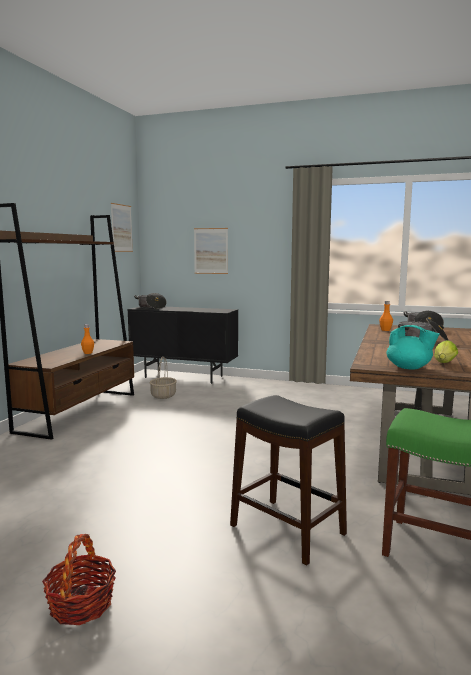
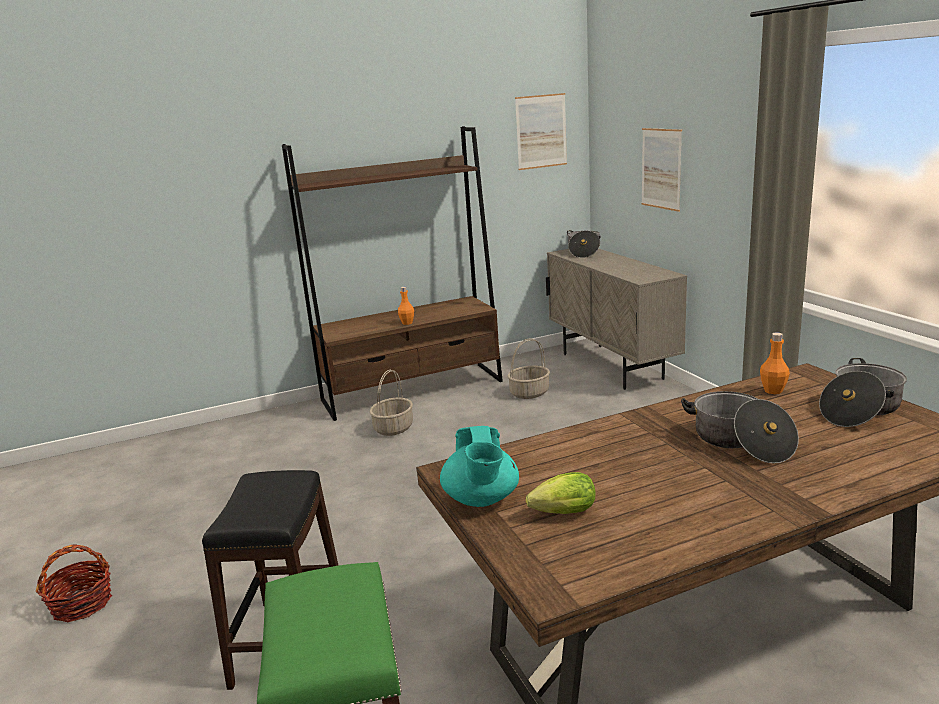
camera: 50 degrees right, 10 degrees up
black cabinet [127,307,238,384] -> beige cabinet [546,249,687,390]
none -> basket [370,370,413,436]

